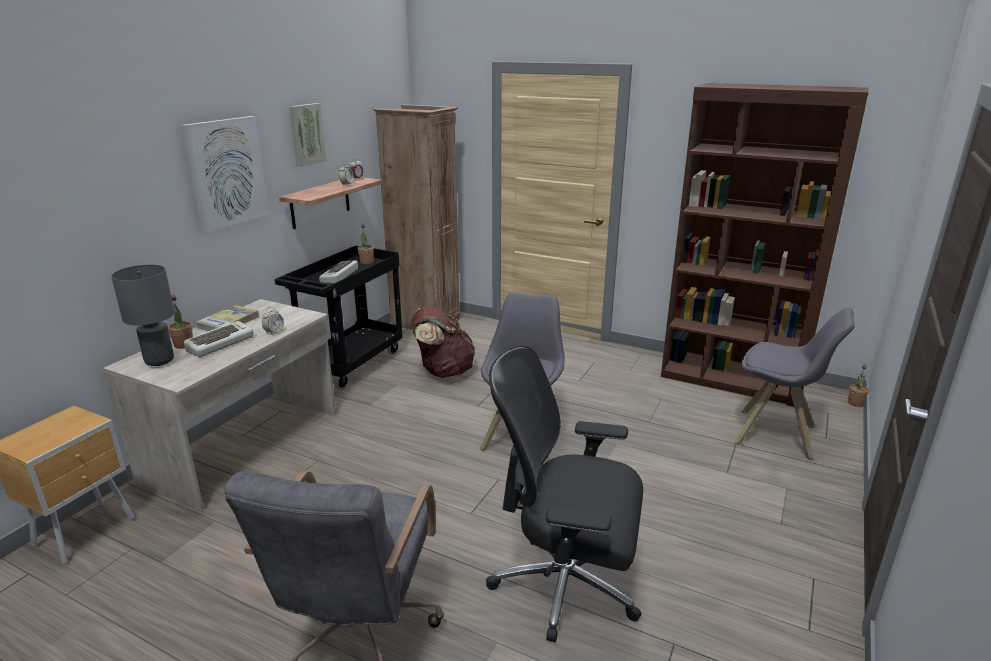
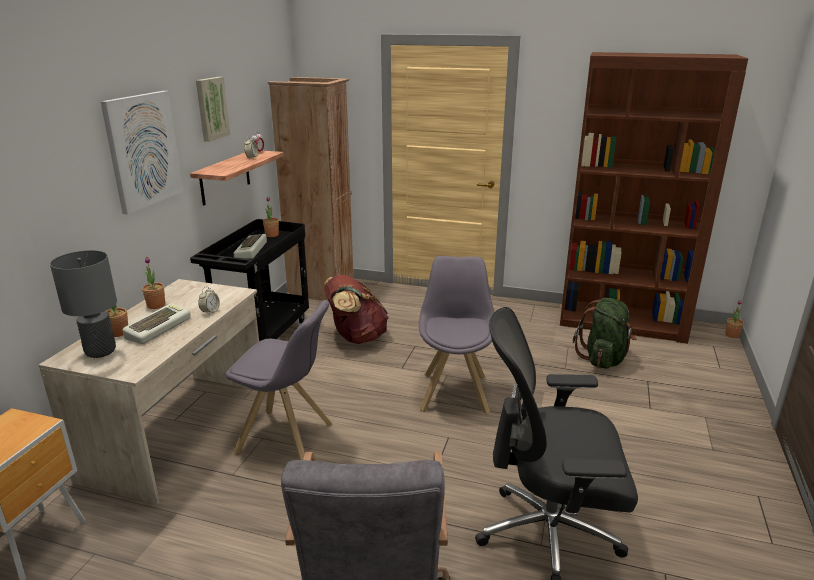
camera: 10 degrees left, 0 degrees up
book [196,305,259,331] -> potted plant [142,257,165,309]
grey chair [734,307,855,460] -> grey chair moved to [225,300,332,460]
none -> green backpack [573,298,637,369]

